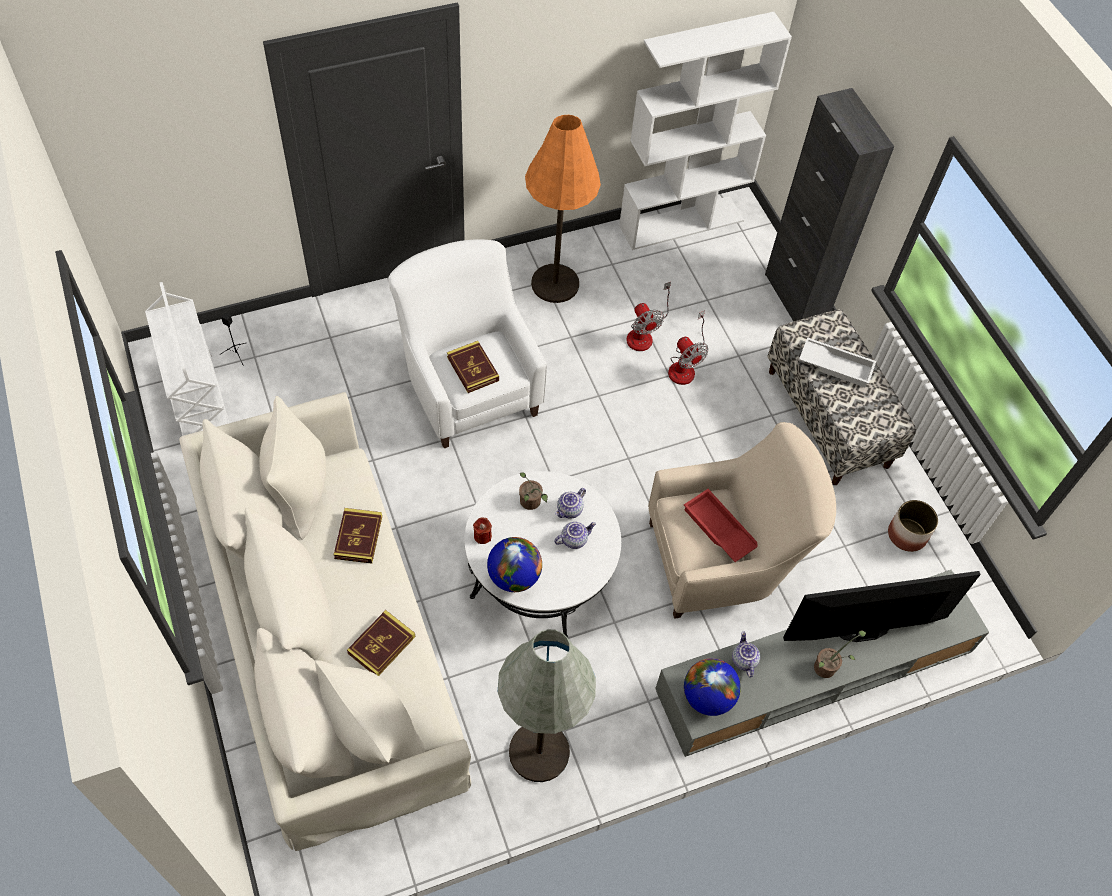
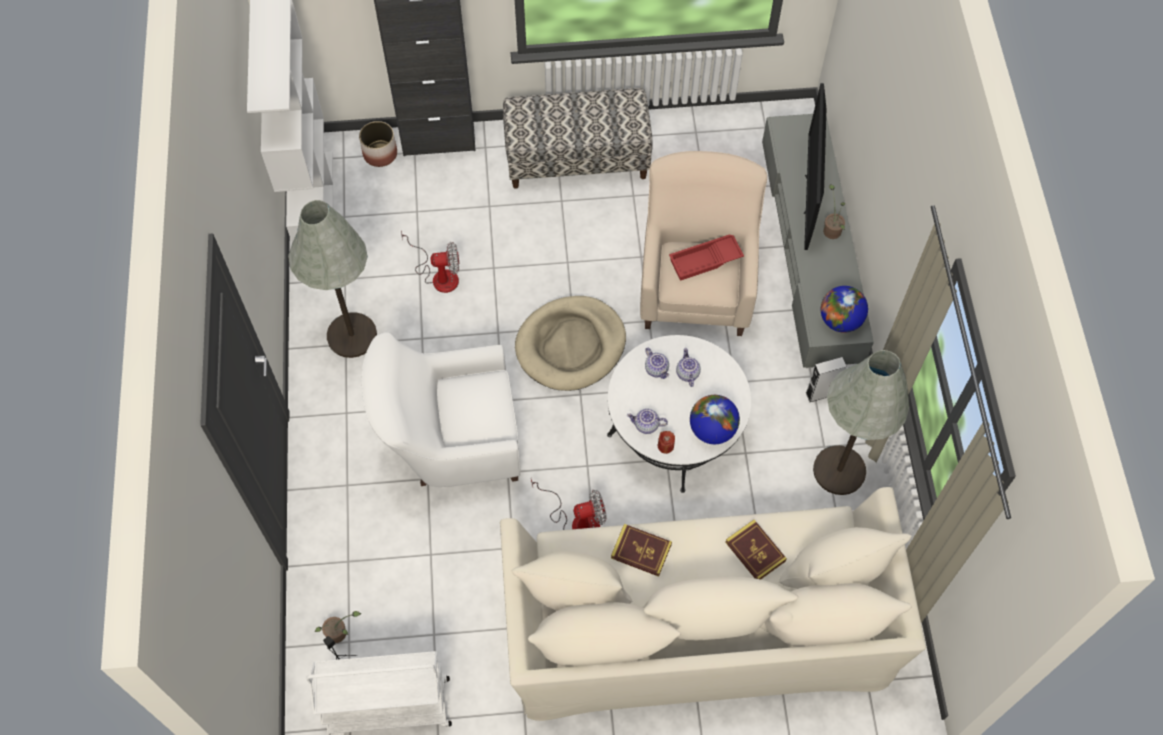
camera: 70 degrees left, 5 degrees up
book [447,341,499,393] -> none
potted plant [519,472,548,510] -> potted plant moved to [315,611,361,643]
orange floor lamp [525,115,601,303] -> grey floor lamp [288,200,377,358]
fan [668,310,708,385] -> fan moved to [531,479,607,530]
teapot [732,631,760,678] -> teapot moved to [627,409,668,434]
white tray [799,337,876,387] -> none
planter [888,500,938,552] -> planter moved to [359,121,397,167]
none -> beige dog bed [515,296,626,391]
none -> grey speaker [806,357,847,402]

